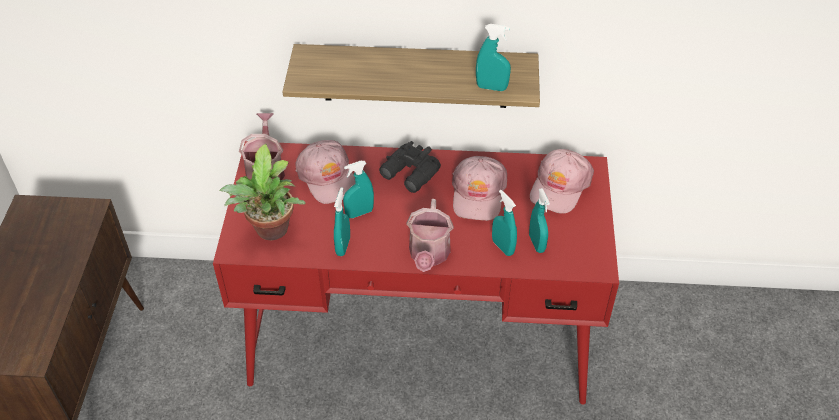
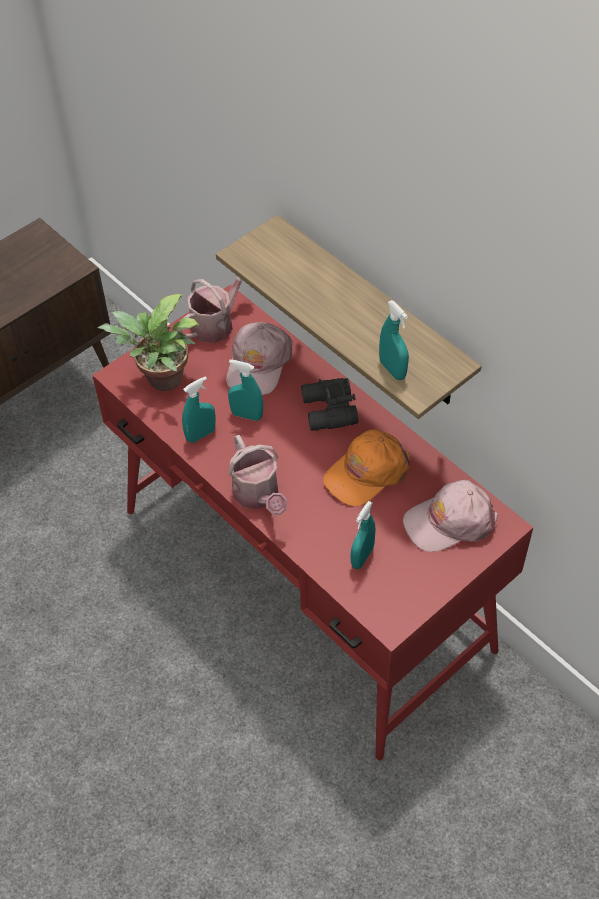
camera: 45 degrees right, 5 degrees up
watering can [406,199,454,272] -> watering can turned 75 degrees counterclockwise [228,435,287,515]
pink cap [452,156,507,221] -> orange cap [323,429,410,506]
turquoise spray bottle [492,190,517,256] -> none

